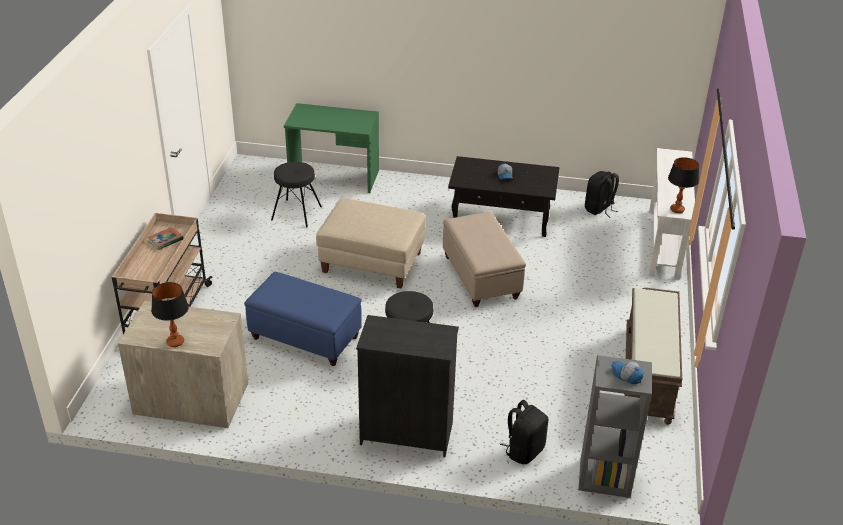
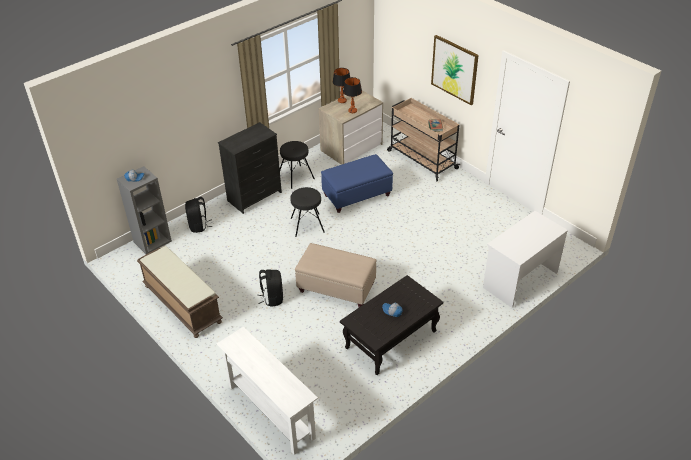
camera: 130 degrees right, 5 degrees up
black stool [271,162,322,227] -> black stool moved to [280,141,315,189]
green desk [284,103,379,193] -> white desk [483,211,568,308]
beige ottoman [316,199,426,289] -> none
black backpack [585,171,619,218] -> black backpack moved to [258,270,283,307]
table lamp [668,157,699,213] -> table lamp moved to [343,77,362,113]
none -> picture [431,35,479,105]

